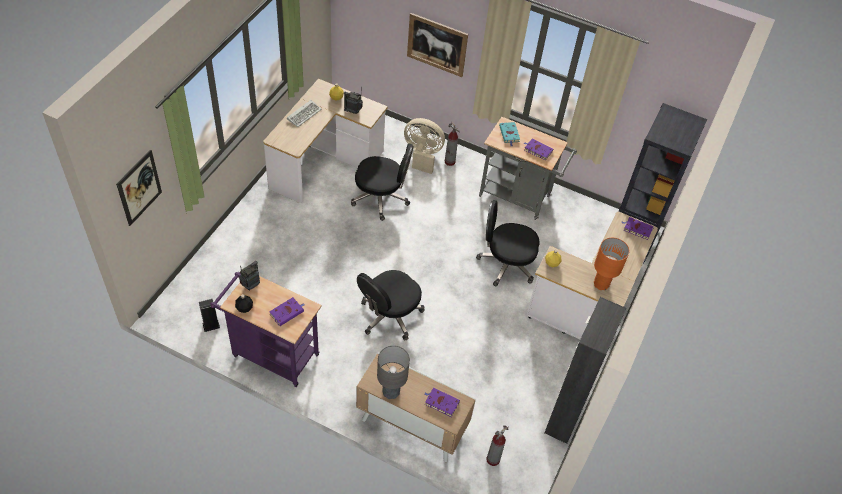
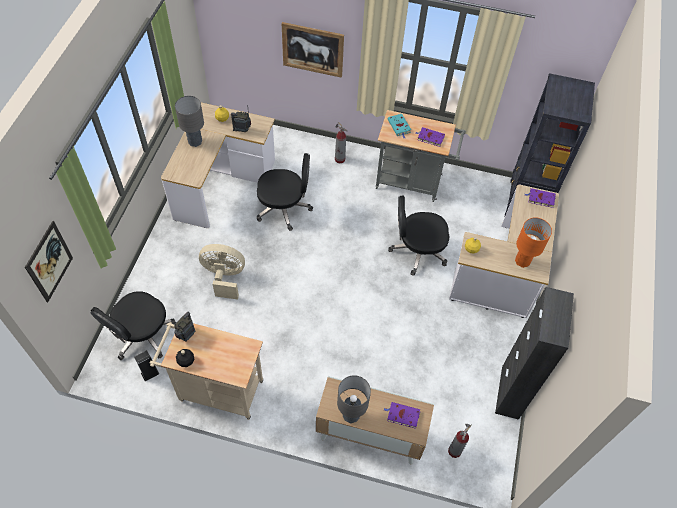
camera: 10 degrees left, 5 degrees up
purple cart [211,272,322,387] -> beige cart [150,322,263,420]
purple book [269,297,304,326] -> none
keyboard [287,100,322,127] -> grey table lamp [175,96,204,147]
black office chair [357,270,425,341] -> black office chair moved to [90,291,176,360]
beige fan [404,118,445,174] -> beige fan moved to [199,244,245,300]

